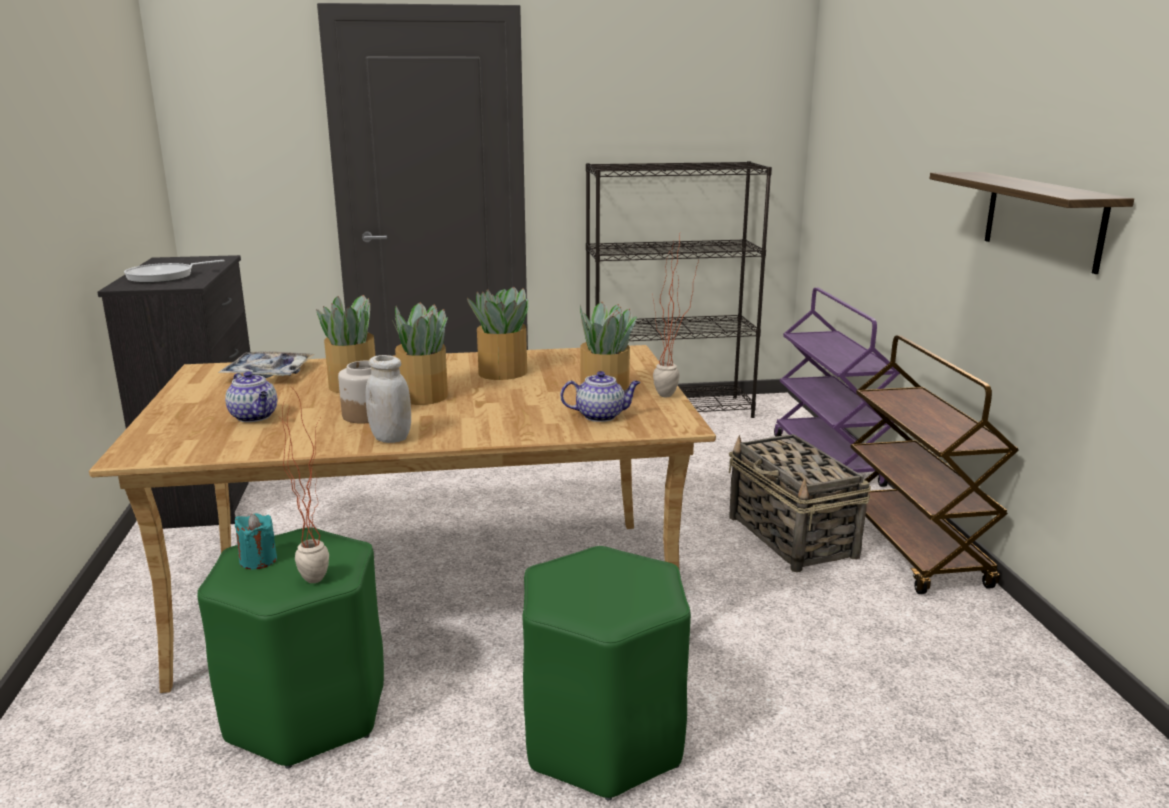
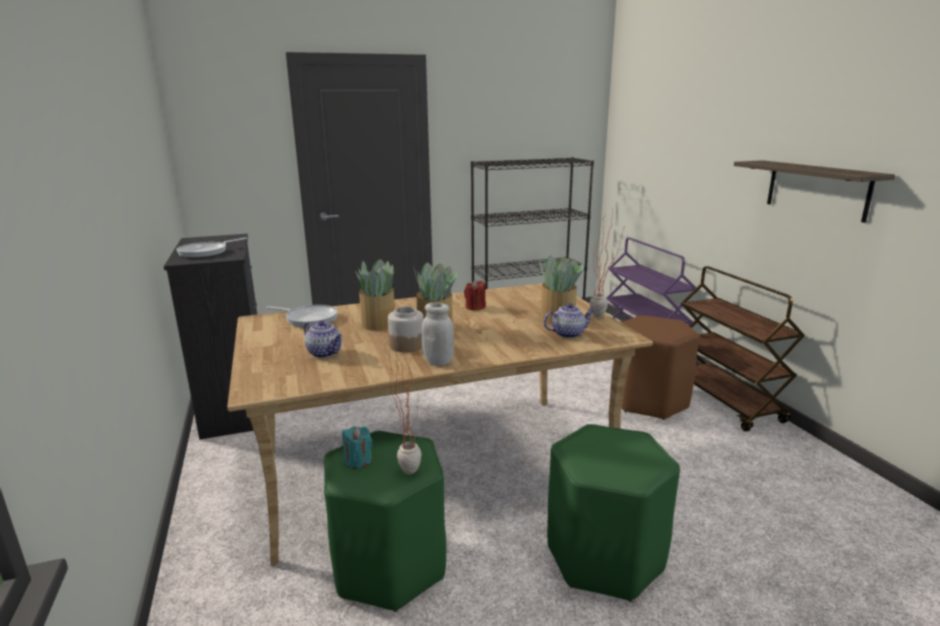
camera: 10 degrees left, 0 degrees up
tray [218,352,315,378] -> frying pan [266,305,338,327]
potted plant [467,287,528,380] -> red candle [464,280,486,311]
basket [729,434,871,572] -> brown stool [611,315,700,420]

